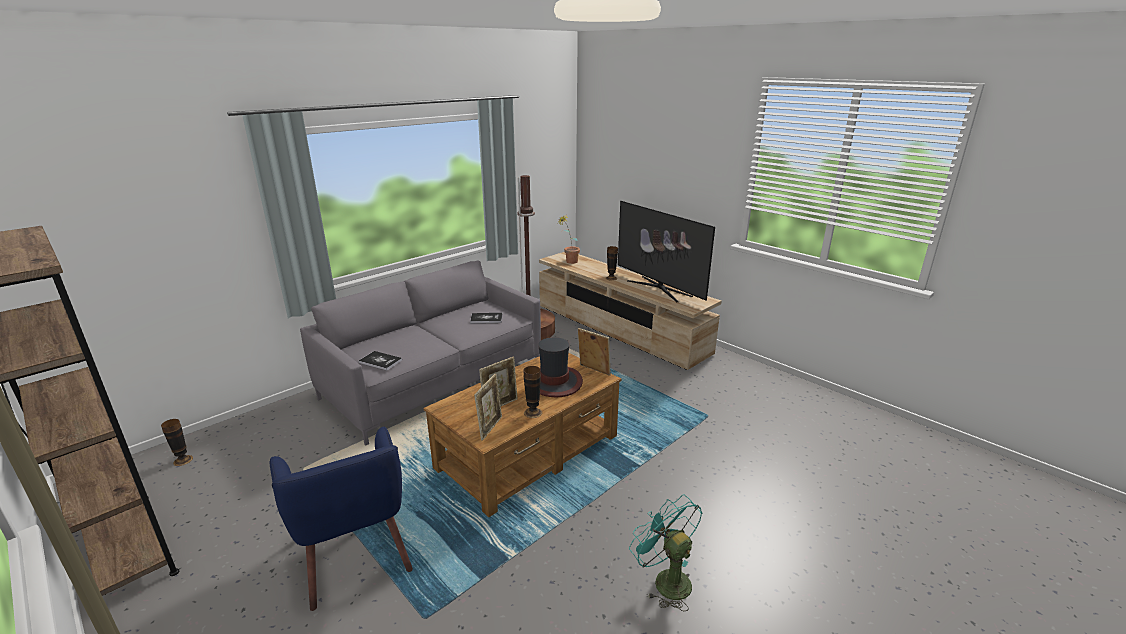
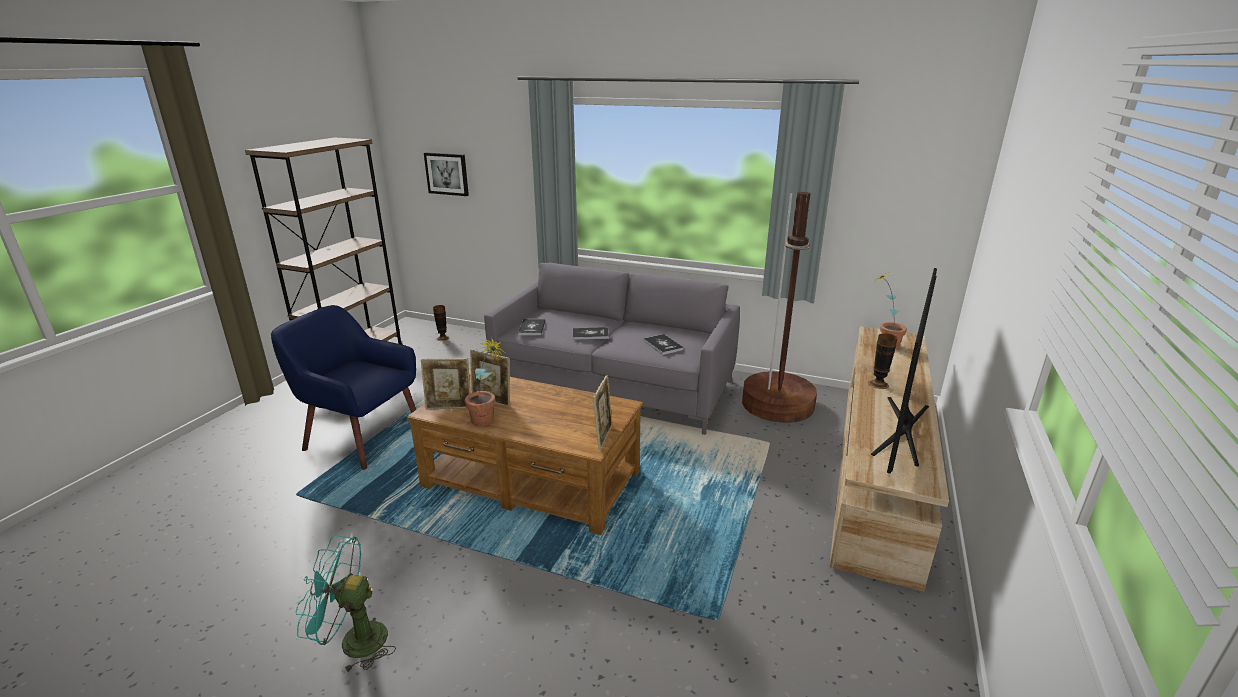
camera: 65 degrees right, 0 degrees up
blue armchair [270,426,413,611] -> blue armchair turned 75 degrees clockwise [271,305,416,470]
vase [524,366,542,418] -> potted plant [465,337,505,426]
hat [538,337,583,397] -> none
turquoise fan [629,495,702,611] -> turquoise fan turned 120 degrees counterclockwise [295,536,396,673]
none -> picture [424,152,469,196]
none -> book [573,327,609,340]

